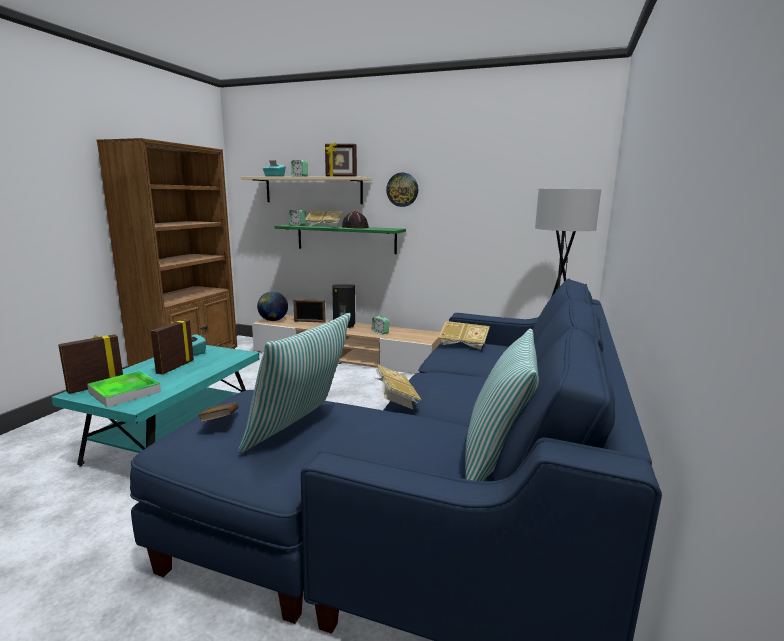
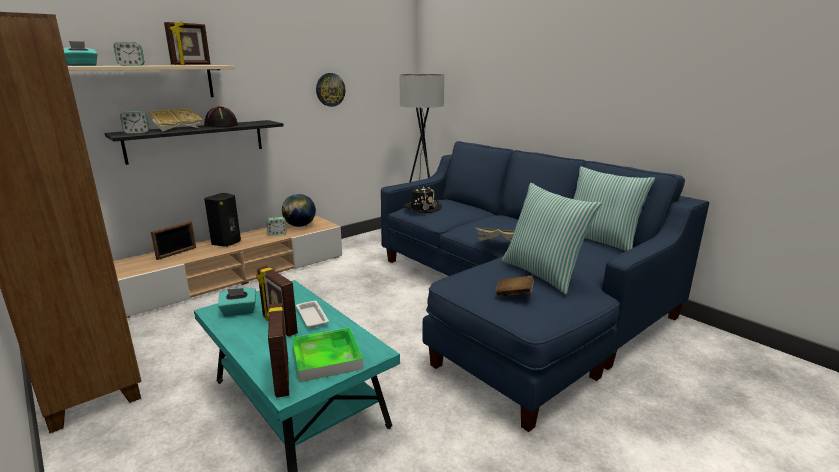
camera: 60 degrees left, 5 degrees up
globe [257,291,288,321] -> globe moved to [282,194,316,227]
green shelf [274,224,406,254] -> black shelf [105,120,284,165]
wall clock [386,173,418,207] -> wall clock moved to [316,73,346,107]
book [438,321,490,350] -> black hat [403,186,442,213]
none -> white tray [296,301,329,328]

